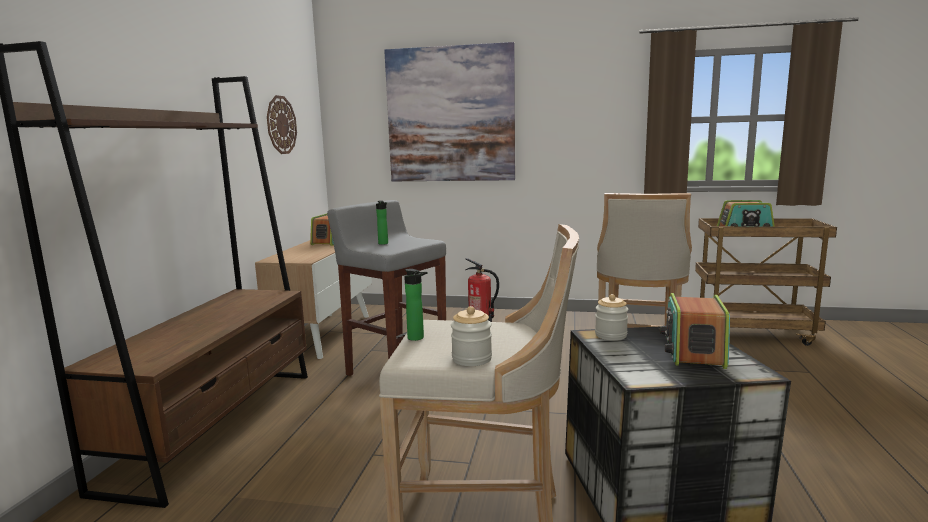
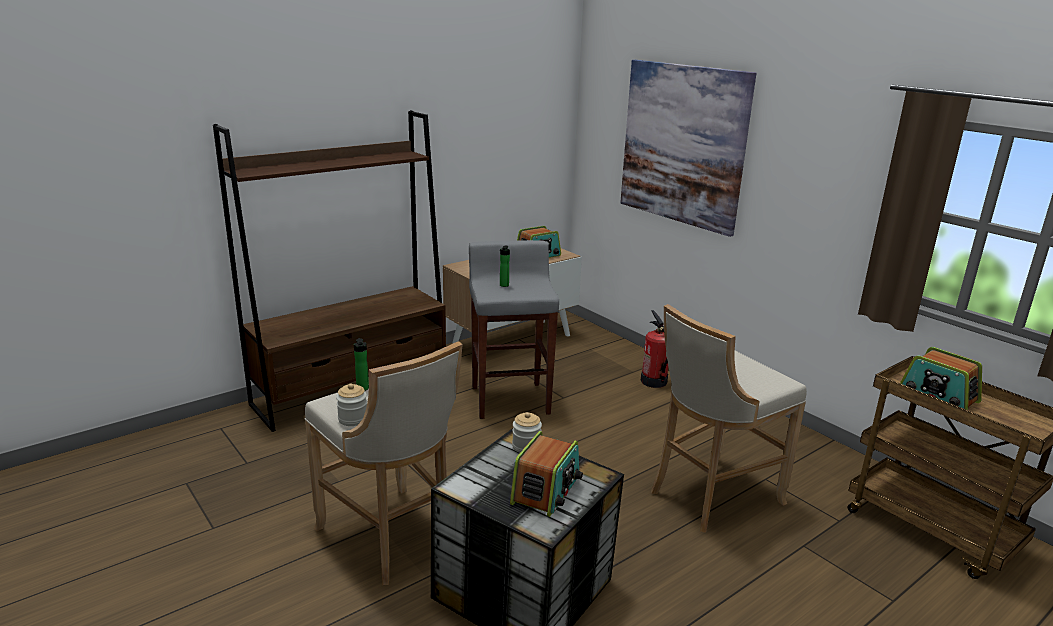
camera: 40 degrees right, 10 degrees up
wall clock [267,95,297,154] -> none
radio [660,293,730,369] -> radio turned 150 degrees clockwise [510,431,583,517]

